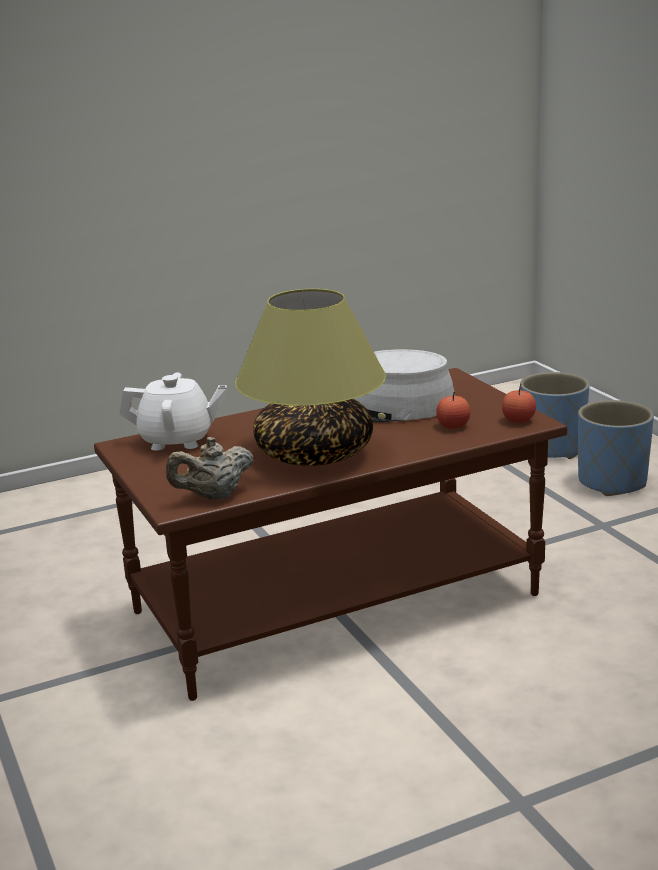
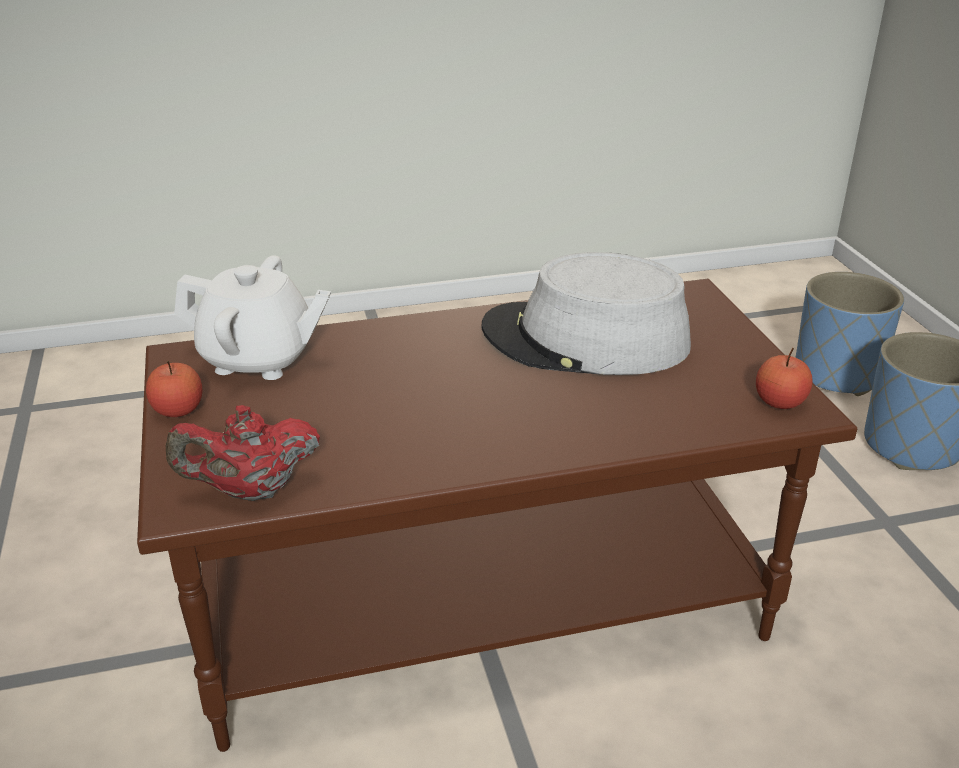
camera: 10 degrees right, 10 degrees up
beige teapot [166,437,254,500] -> red teapot [166,405,320,501]
table lamp [235,289,386,466] -> none
apple [436,391,470,429] -> apple moved to [146,361,202,417]

